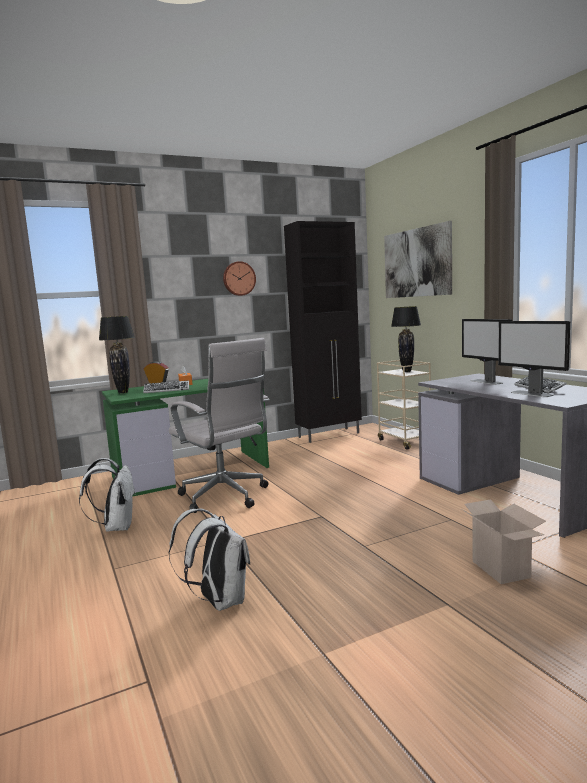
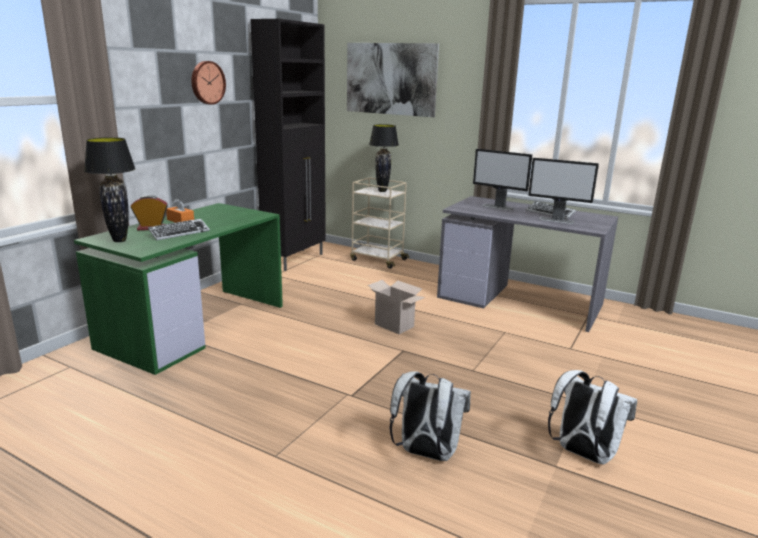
camera: 35 degrees left, 10 degrees up
white backpack [79,458,136,531] -> white backpack moved to [548,370,637,465]
white office chair [169,338,270,513] -> none
cardboard box [462,499,546,584] -> cardboard box moved to [368,280,425,334]

